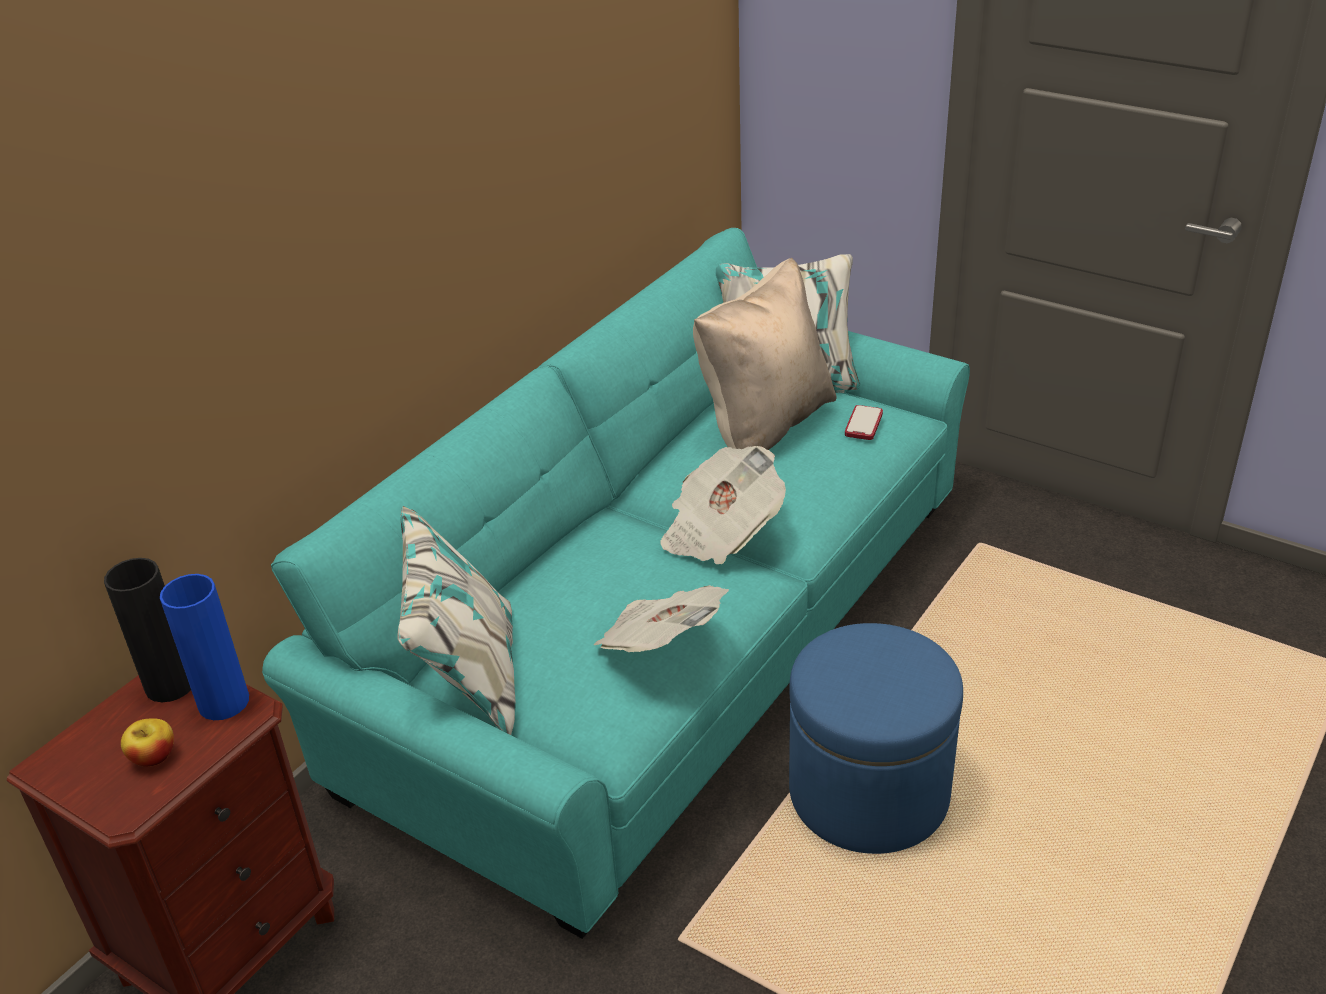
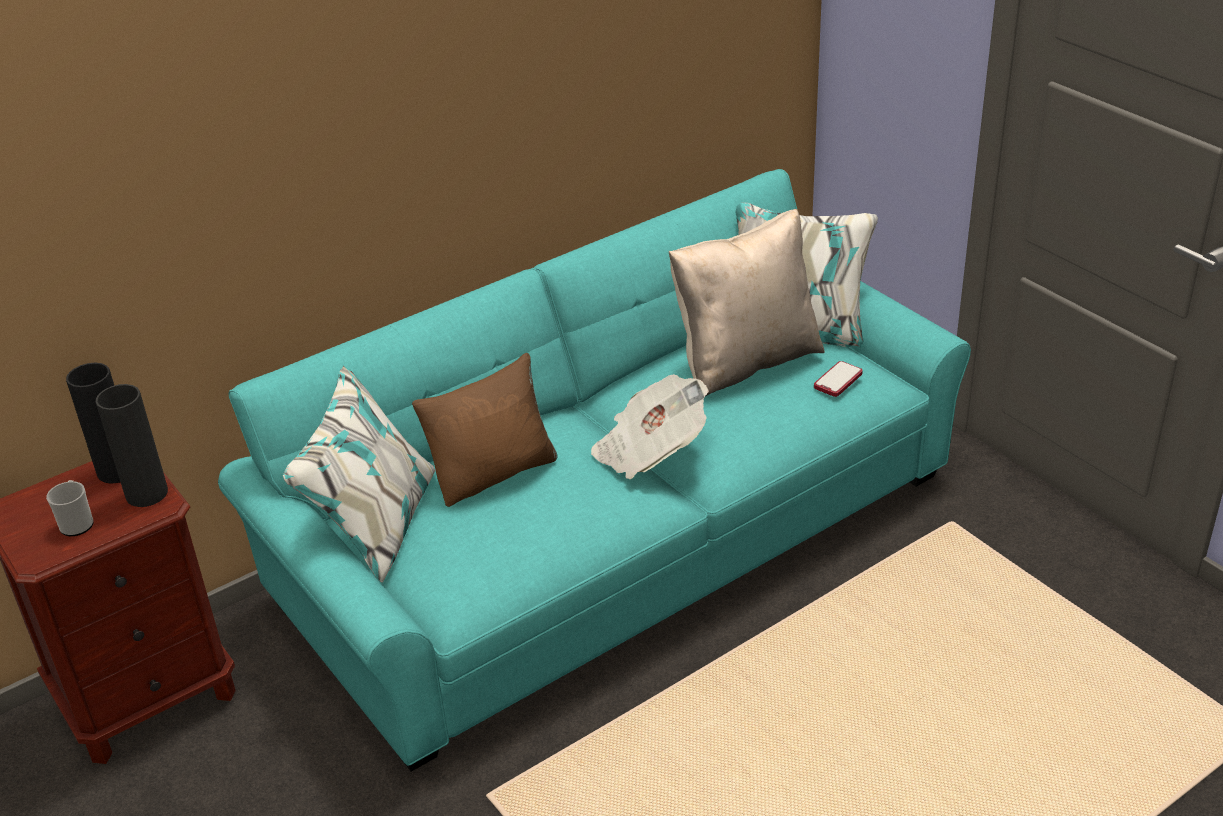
camera: 20 degrees right, 0 degrees up
apple [121,718,174,767] -> mug [46,480,94,536]
blue vase [160,574,249,720] -> black vase [96,384,168,507]
newspaper [594,585,729,652] -> none
blue ottoman [789,623,963,854] -> none
none -> brown pillow [412,353,558,507]

